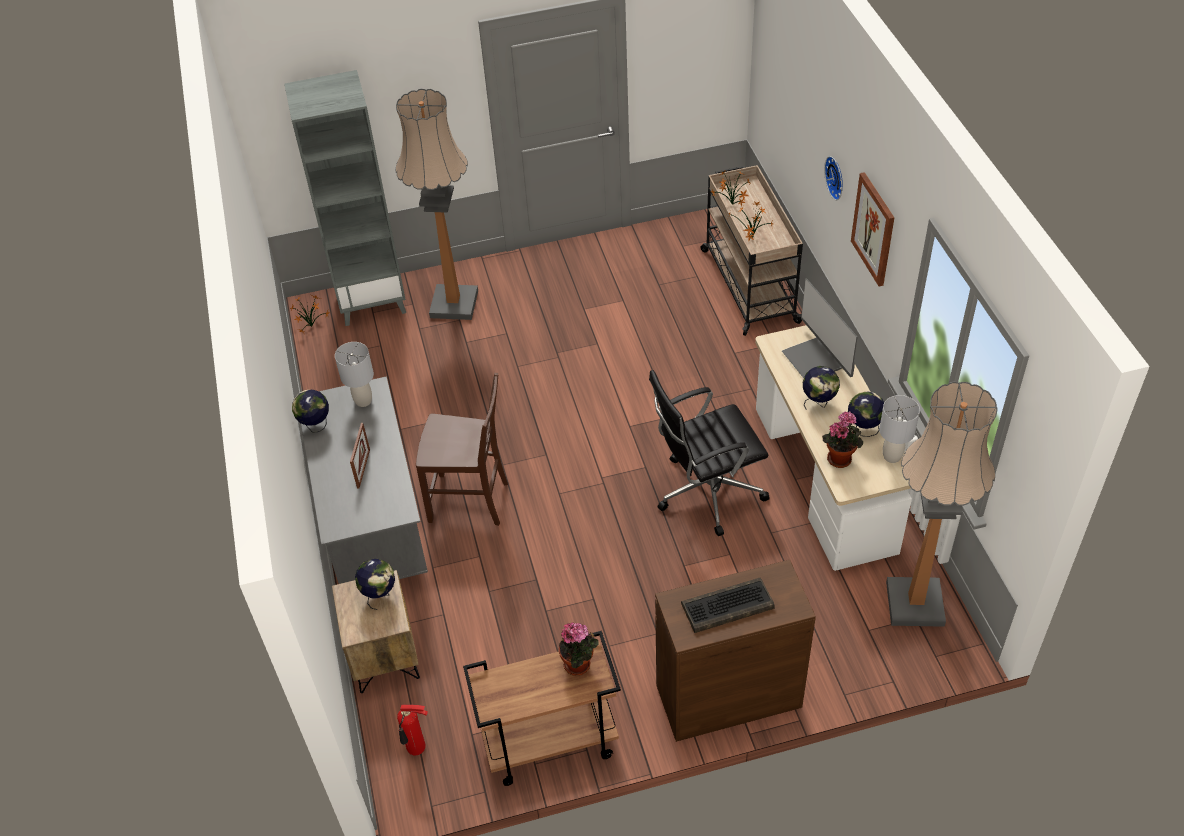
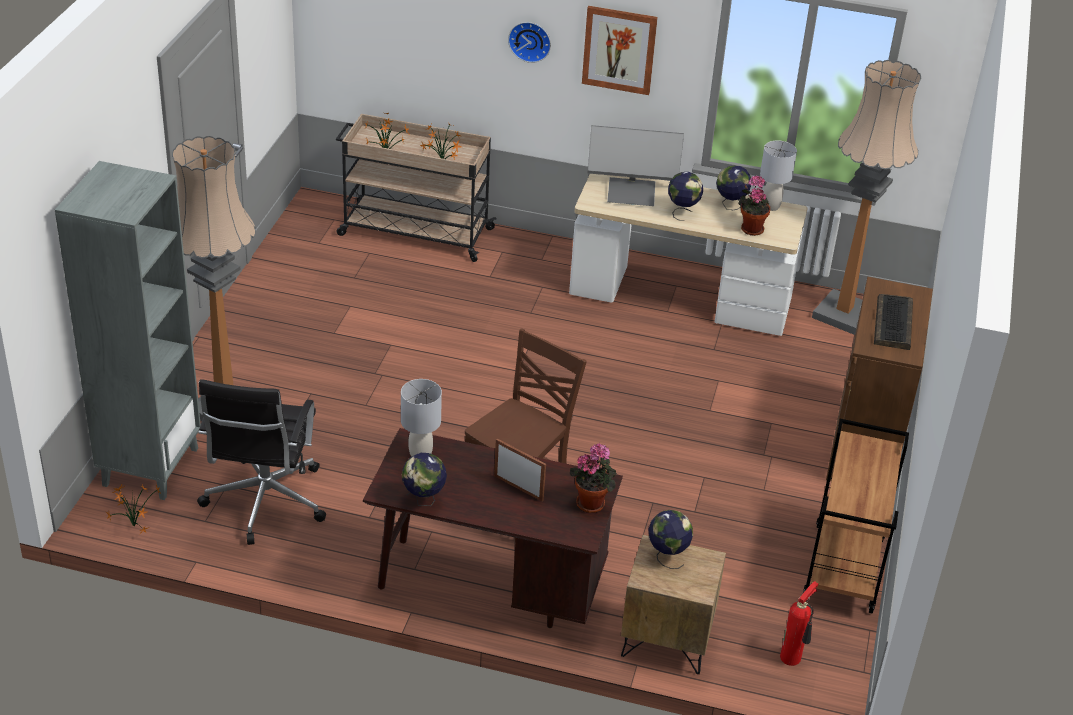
camera: 65 degrees left, 10 degrees down
grey desk [301,376,428,584] -> brown desk [363,428,623,628]
potted plant [559,622,599,676] -> potted plant moved to [570,443,617,513]
black office chair [649,370,770,536] -> black office chair moved to [197,379,326,545]

